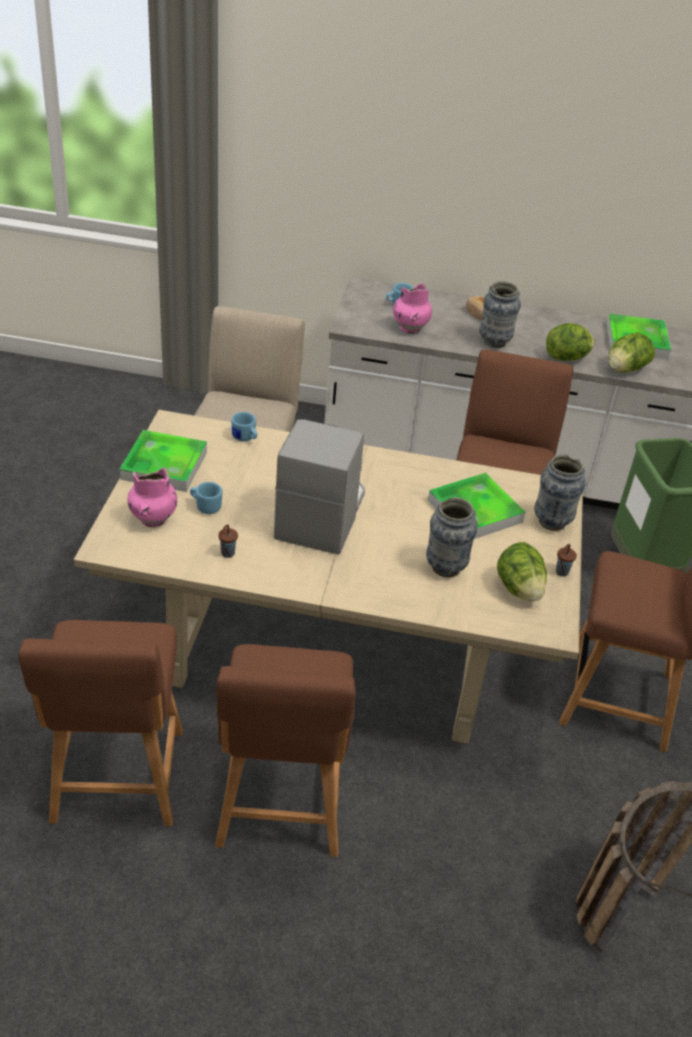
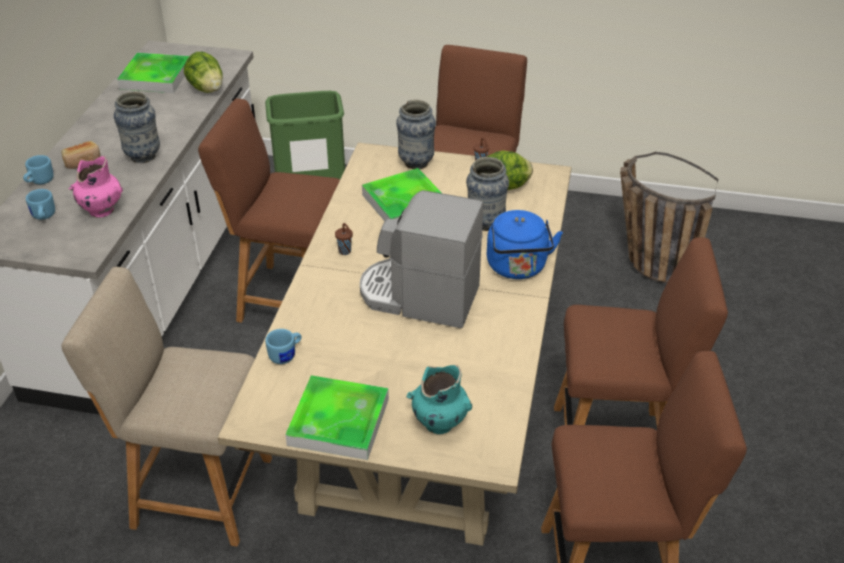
camera: 85 degrees left, 0 degrees up
pink vase [127,468,177,527] -> turquoise vase [406,365,472,434]
blue mug [190,482,222,514] -> blue mug moved to [23,155,54,185]
brown cup [218,524,238,558] -> brown cup moved to [335,223,353,255]
lettuce [546,323,595,361] -> none
none -> blue kettle [487,210,563,279]

